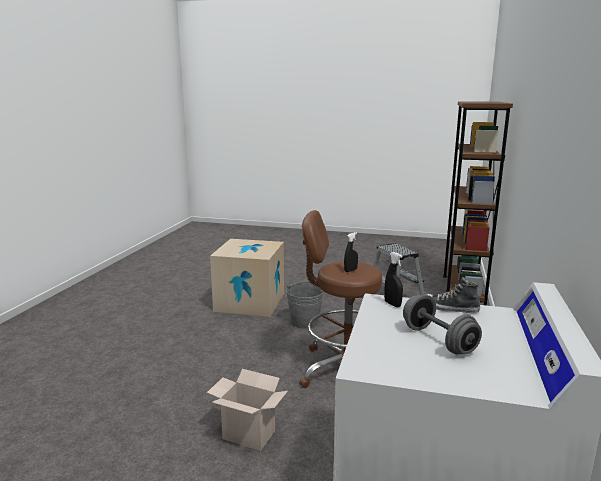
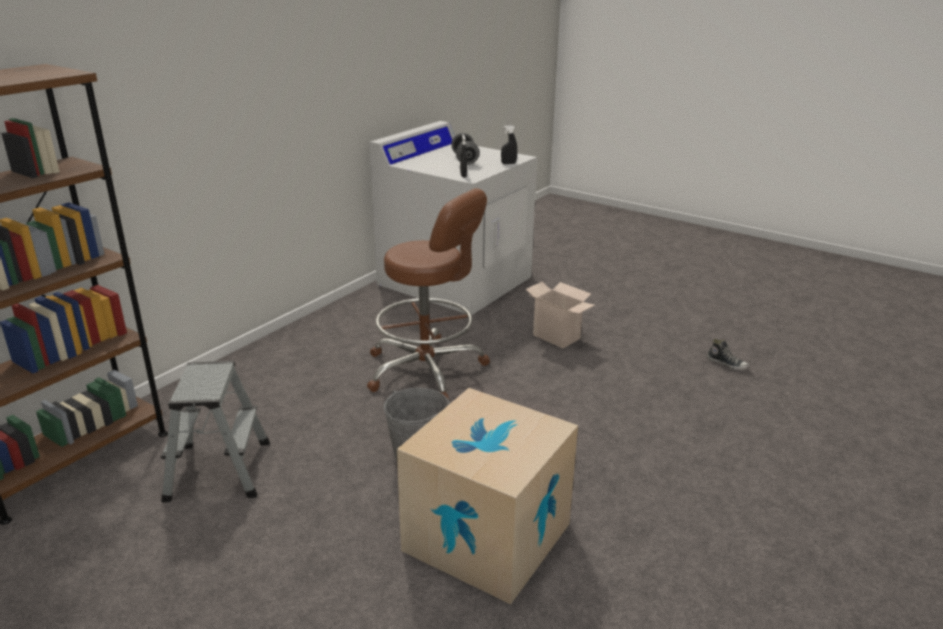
camera: 160 degrees left, 10 degrees up
black spray bottle [344,232,358,272] -> black spray bottle moved to [501,125,517,164]
shoe [427,277,480,313] -> shoe moved to [707,339,750,371]

